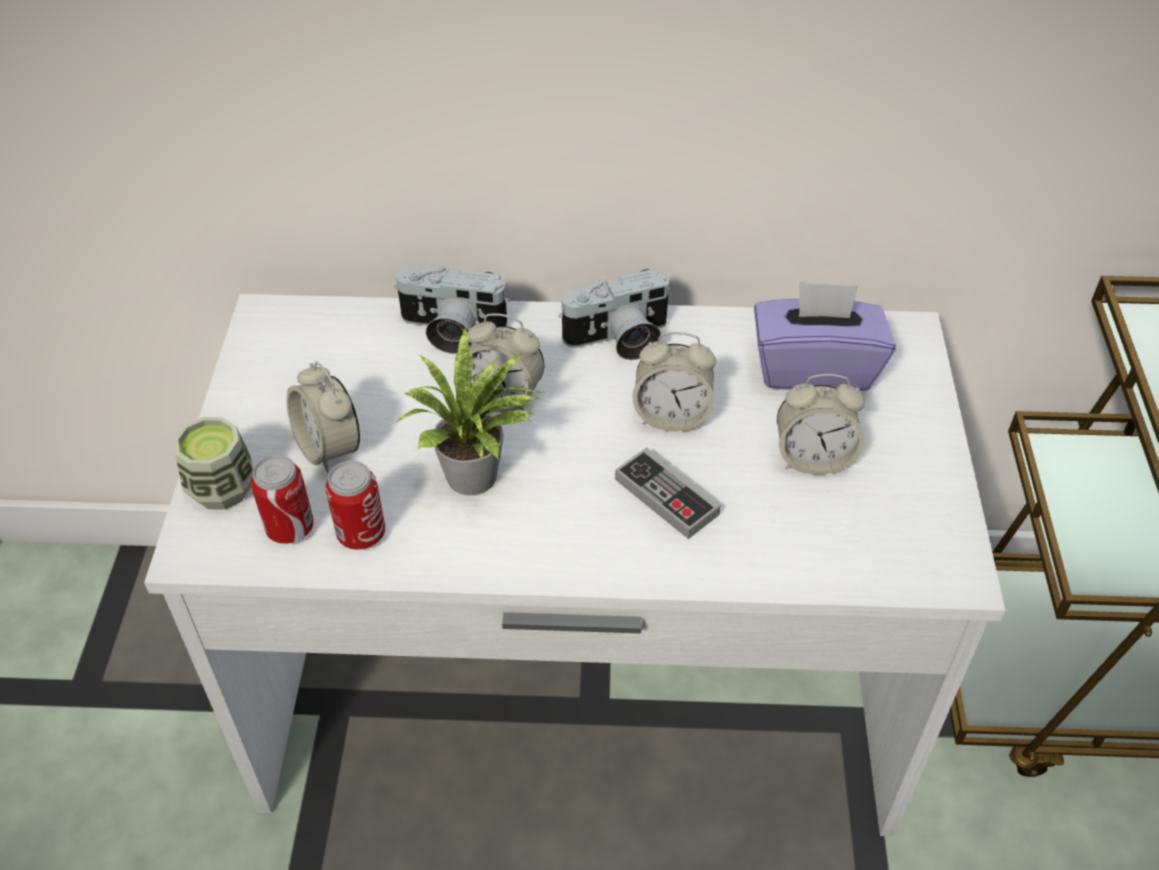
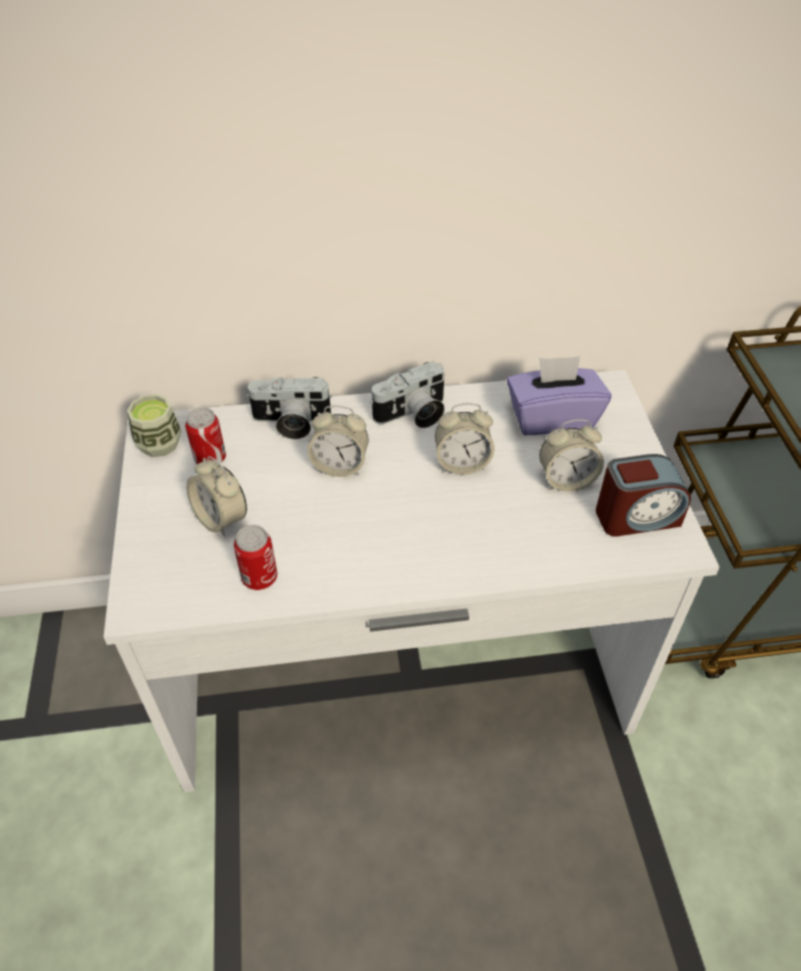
camera: 10 degrees left, 0 degrees up
cup [174,417,253,509] -> cup moved to [127,394,181,457]
can [251,455,314,544] -> can moved to [185,407,226,465]
potted plant [396,328,544,495] -> none
game controller [615,447,721,539] -> none
none -> alarm clock [596,454,691,537]

